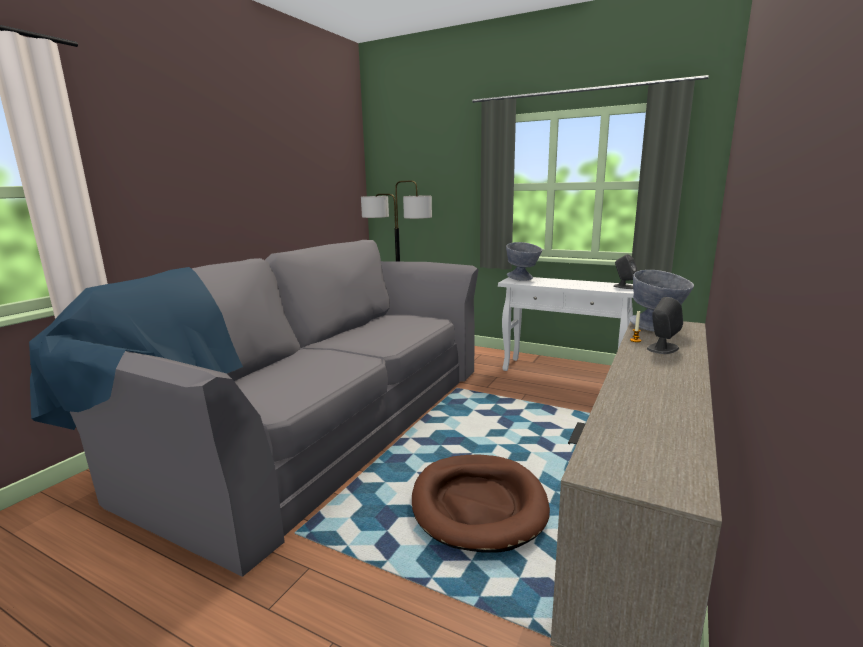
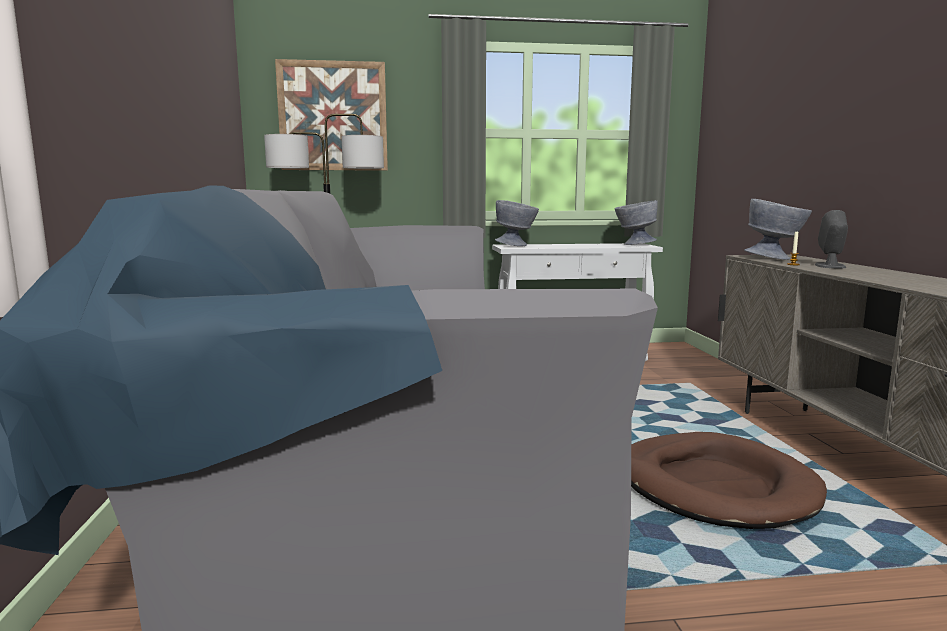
camera: 35 degrees left, 5 degrees down
grey speaker [613,254,638,289] -> grey bowl [615,200,658,245]
none -> picture [275,59,388,171]

